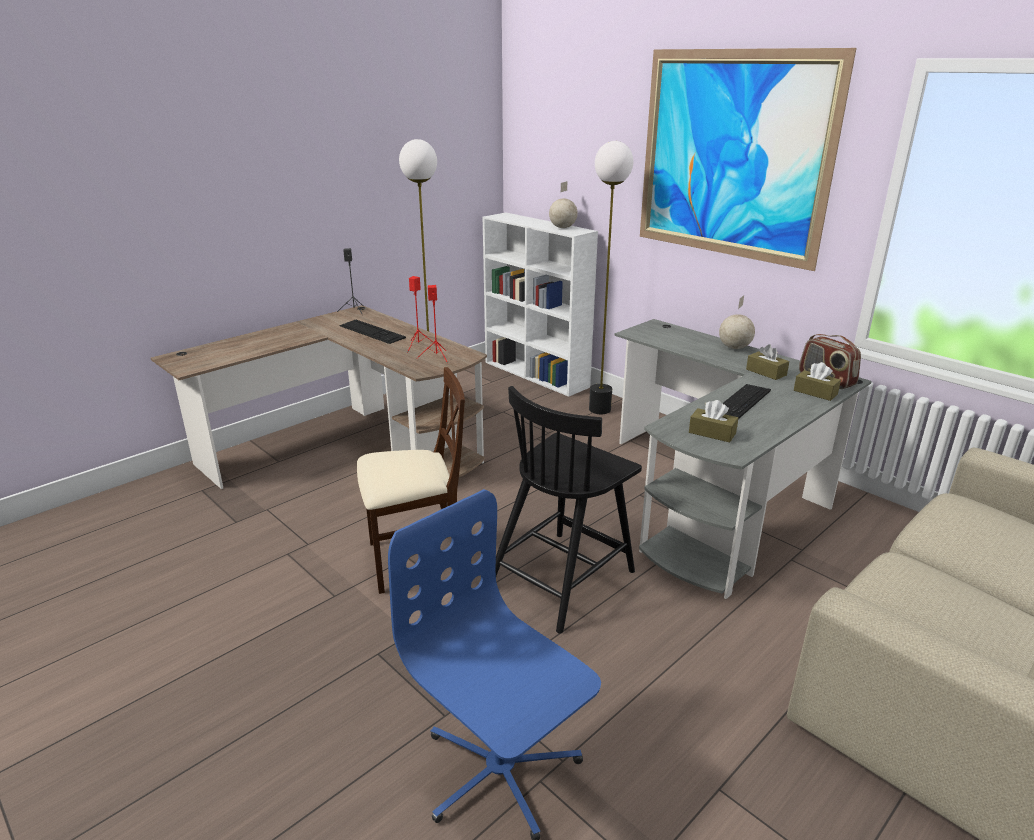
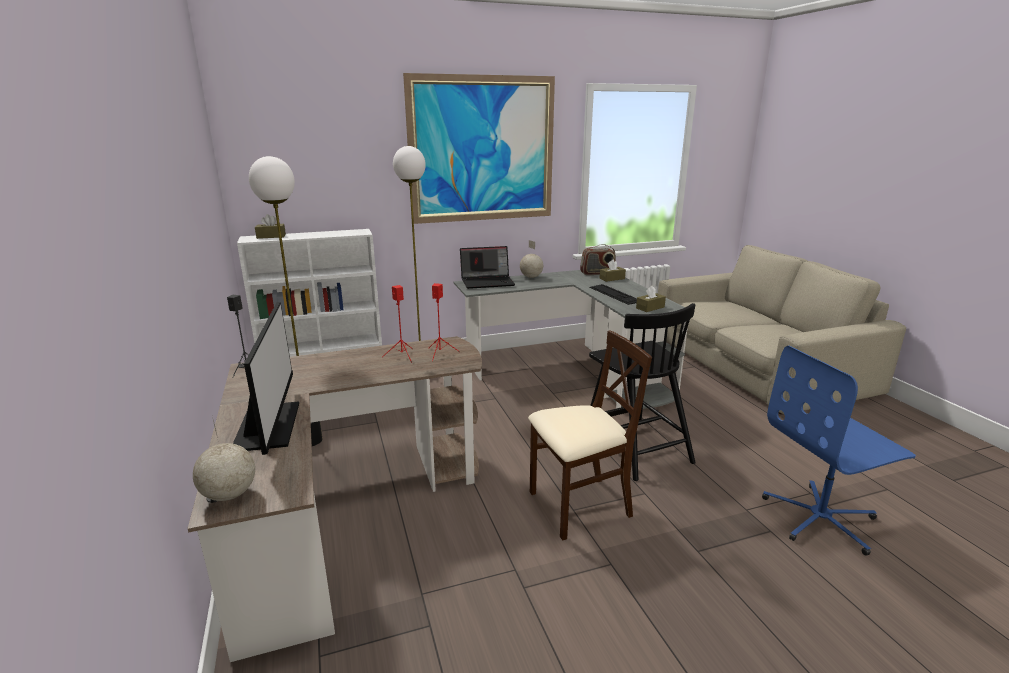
camera: 65 degrees left, 5 degrees down
keyboard [339,319,406,344] -> none
beige chair [357,367,465,594] -> beige chair turned 60 degrees clockwise [528,330,652,541]
globe [549,181,578,228] -> globe moved to [193,420,255,501]
brown tissue box [746,344,789,380] -> brown tissue box moved to [255,214,286,239]
none -> monitor [233,302,299,455]
none -> laptop [460,246,515,289]

